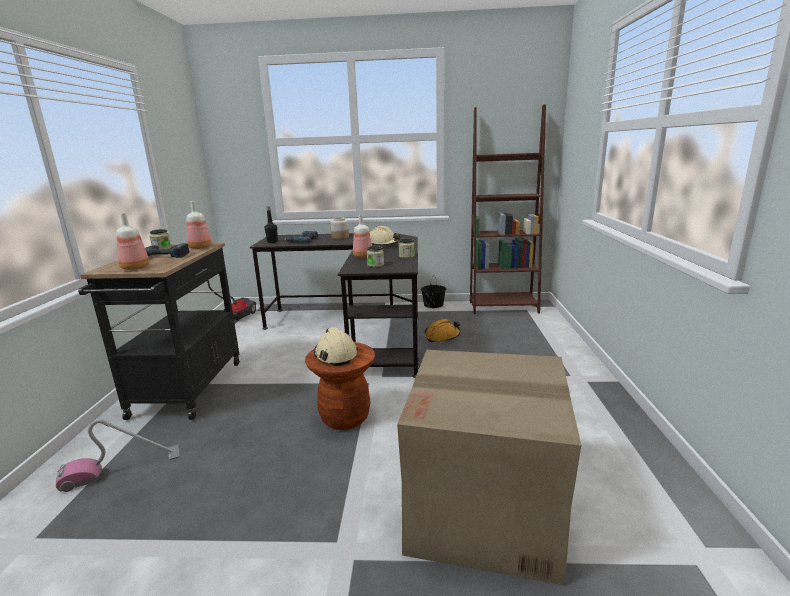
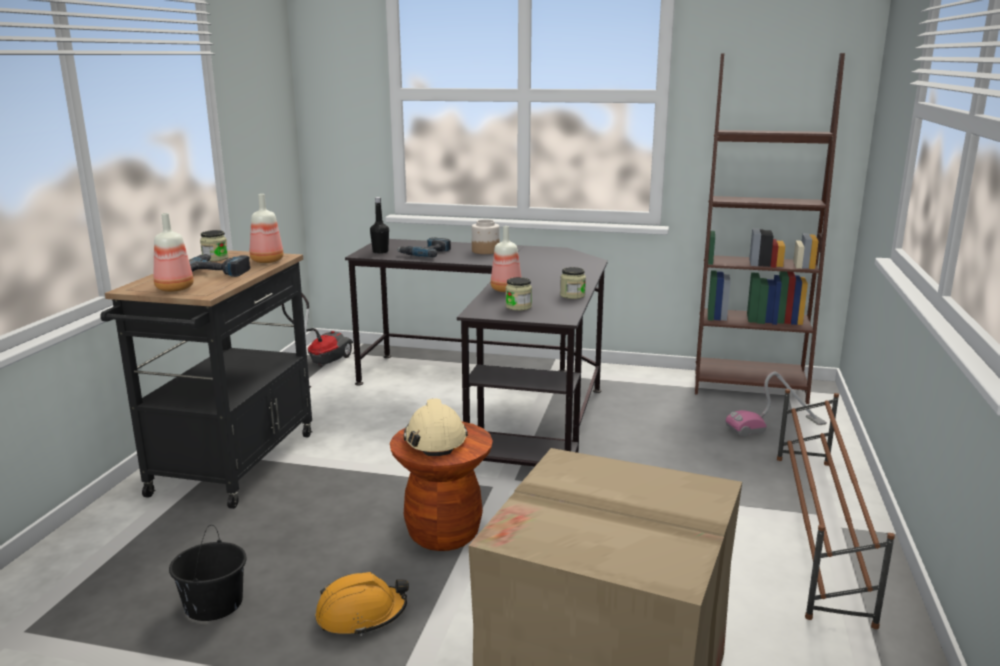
camera: 10 degrees right, 0 degrees up
vacuum cleaner [56,419,180,492] -> vacuum cleaner moved to [726,372,827,437]
beige hard hat [370,226,400,246] -> none
black bucket [421,277,446,308] -> black bucket moved to [169,525,246,621]
orange hard hat [425,319,461,342] -> orange hard hat moved to [315,572,409,636]
none -> brown shoe rack [777,389,895,629]

